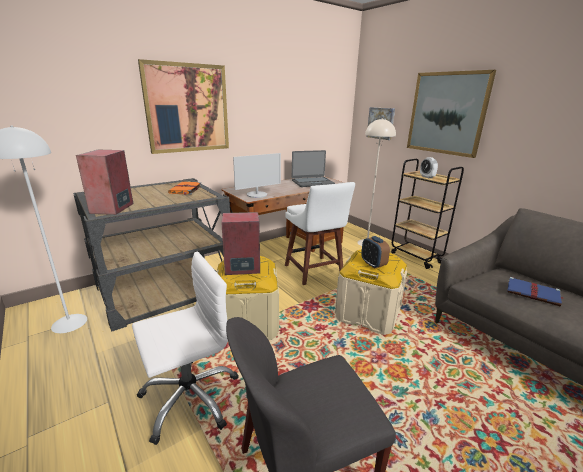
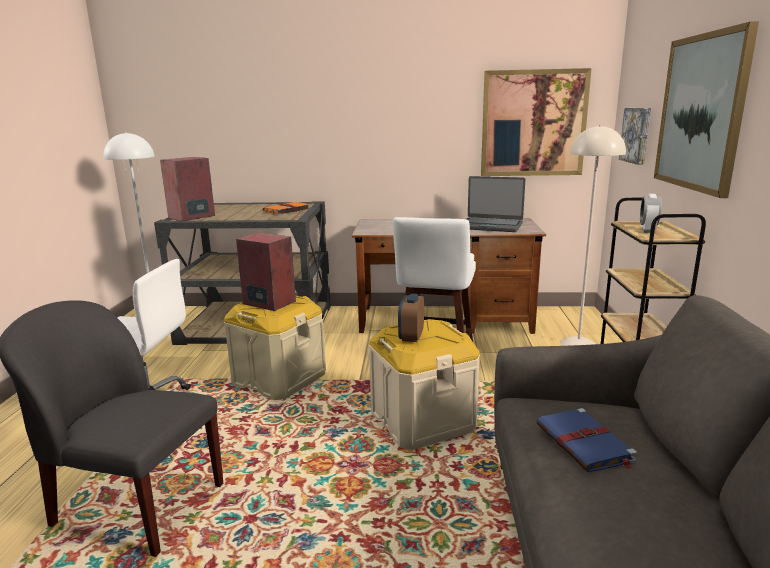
camera: 40 degrees right, 5 degrees down
picture [138,59,229,154] -> picture moved to [481,68,592,176]
monitor [233,153,281,198] -> none

